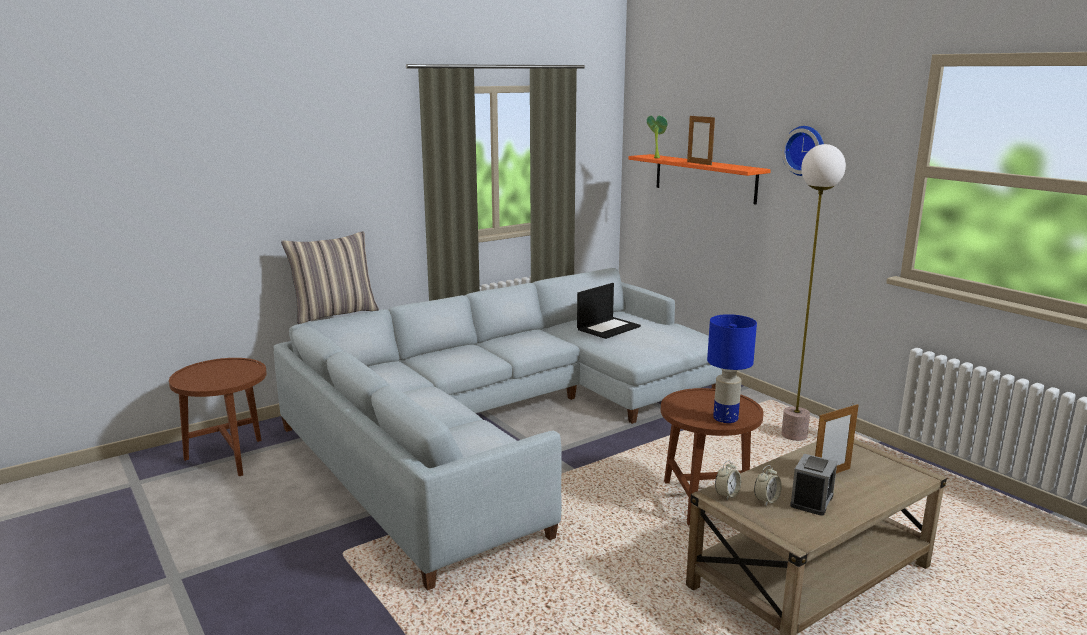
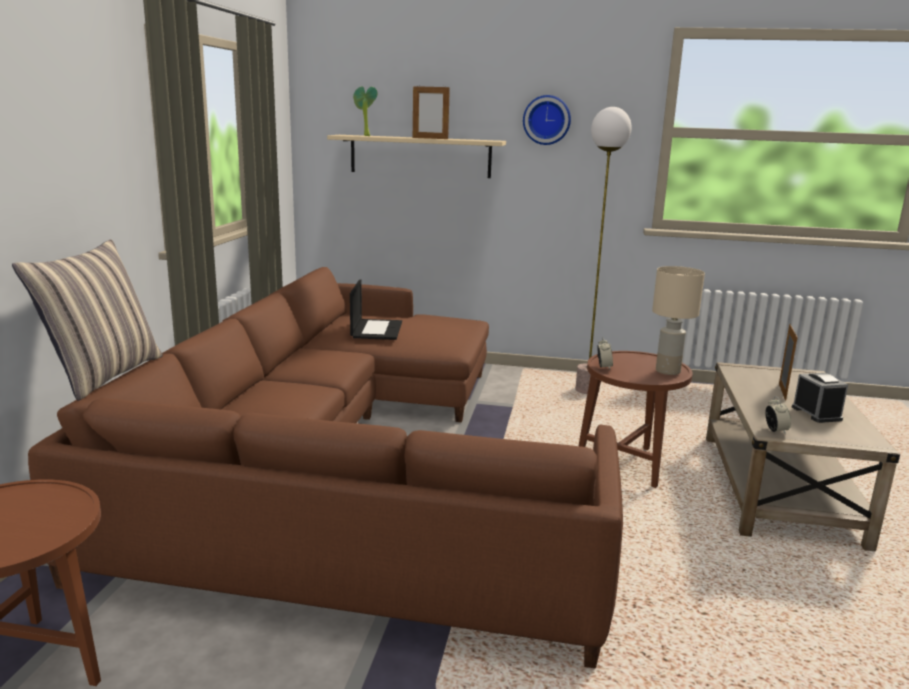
camera: 45 degrees left, 0 degrees up
grey sofa [274,268,722,590] -> brown sofa [28,267,623,669]
orange shelf [628,154,771,205] -> beige shelf [327,135,506,178]
blue table lamp [707,314,757,423] -> beige table lamp [652,266,705,375]
alarm clock [754,465,782,505] -> alarm clock moved to [597,337,613,370]

